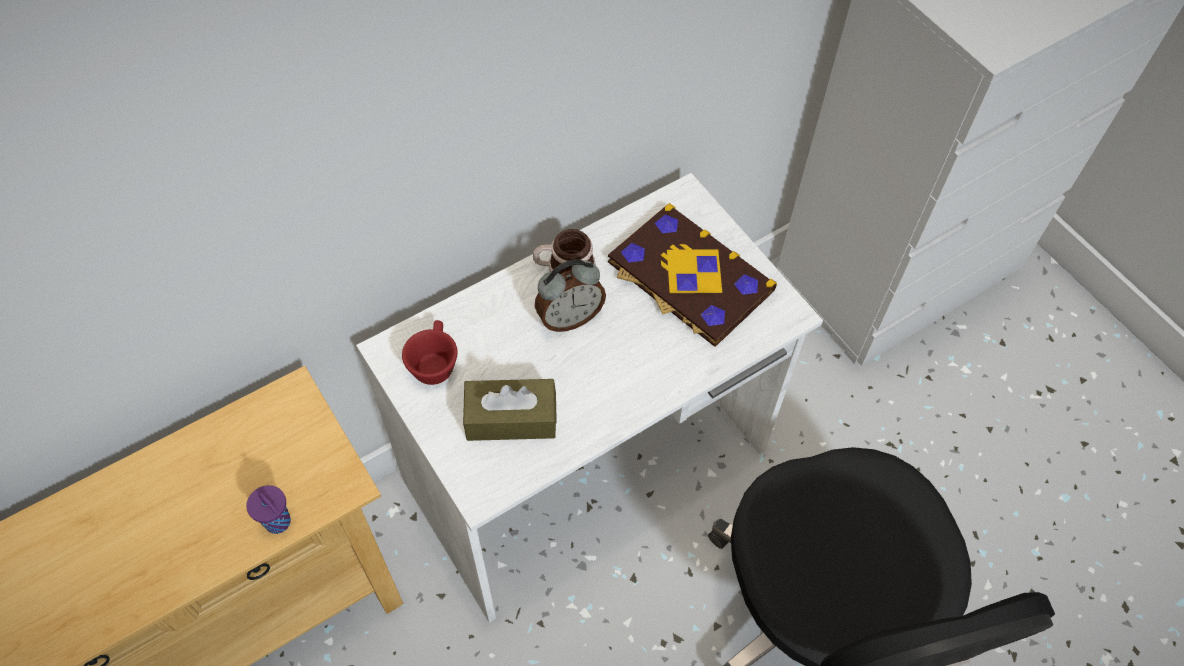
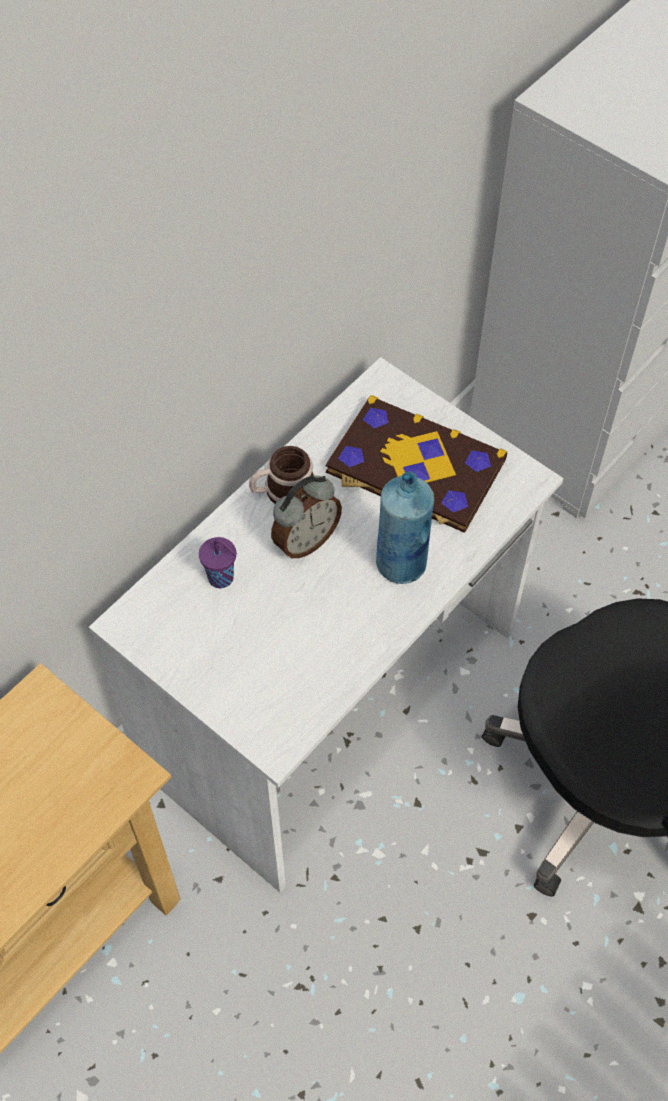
camera: 15 degrees left, 0 degrees up
purple cup [246,485,291,534] -> purple cup moved to [199,537,237,588]
red cup [402,320,458,385] -> none
brown tissue box [463,379,557,441] -> none
none -> blue bottle [376,471,434,584]

